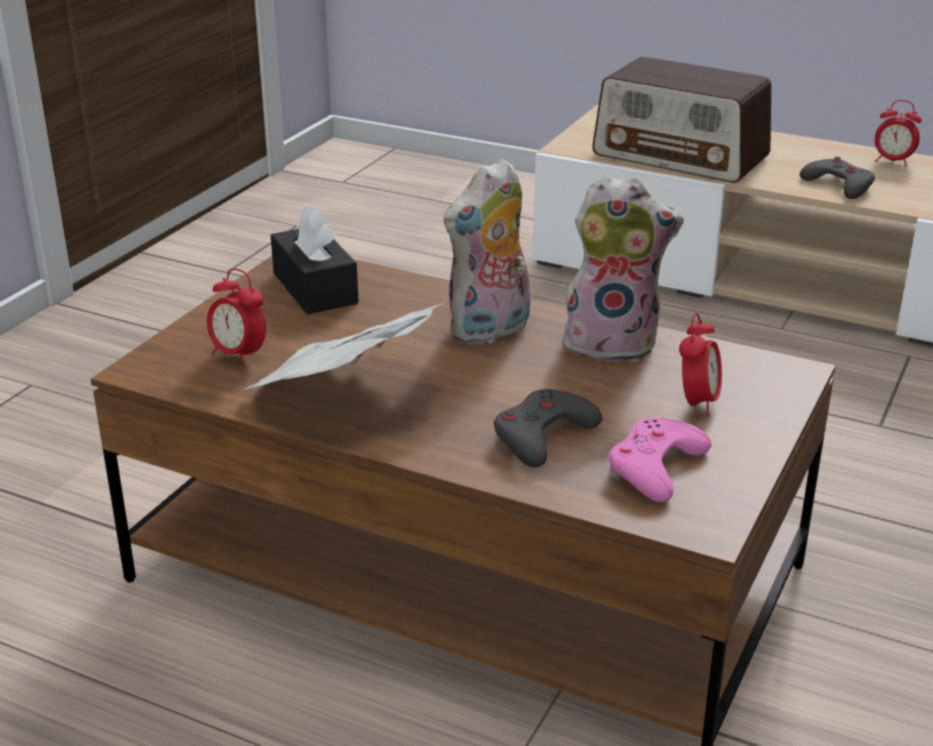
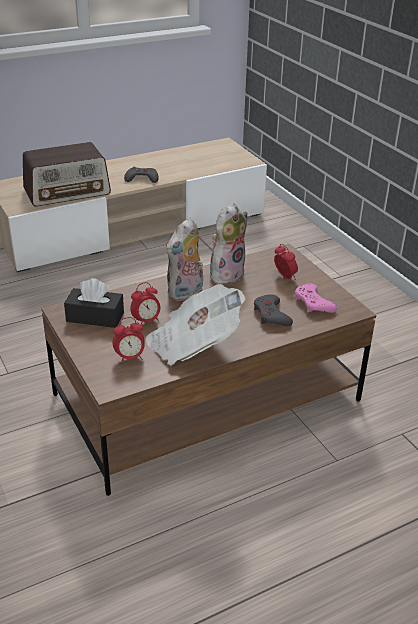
camera: 55 degrees left, 5 degrees up
plush toy [444,158,530,345] -> plush toy turned 45 degrees clockwise [166,218,203,301]
alarm clock [875,100,922,166] -> alarm clock moved to [130,282,160,324]

